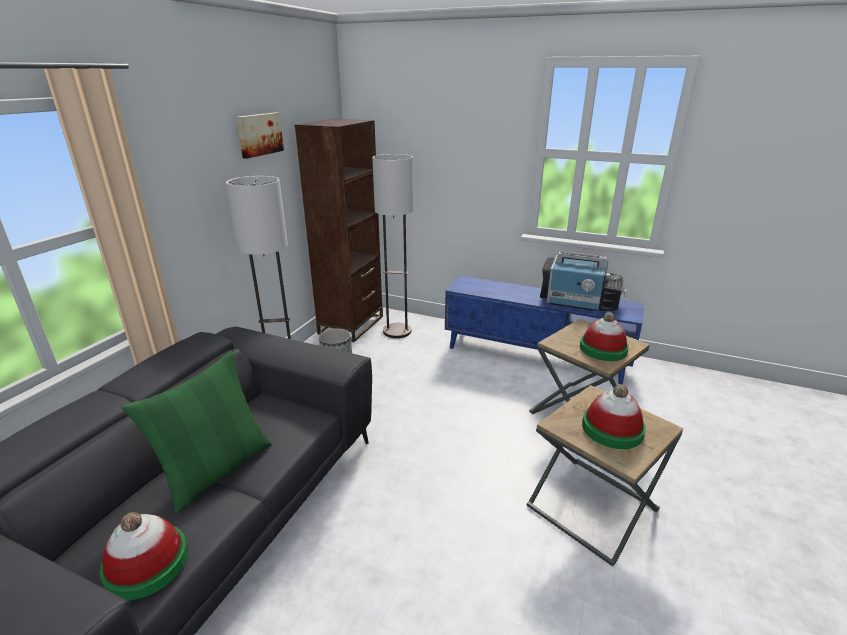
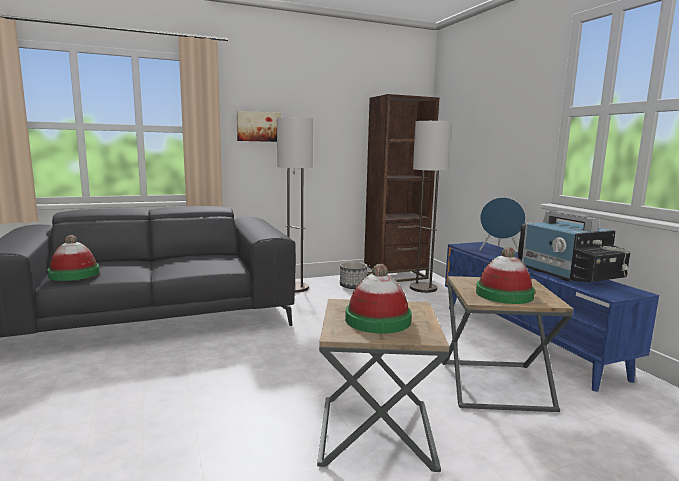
camera: 45 degrees right, 15 degrees down
green pillow [121,351,272,514] -> none
picture [236,112,284,159] -> picture moved to [237,111,281,142]
none -> blue speaker [479,197,526,250]

